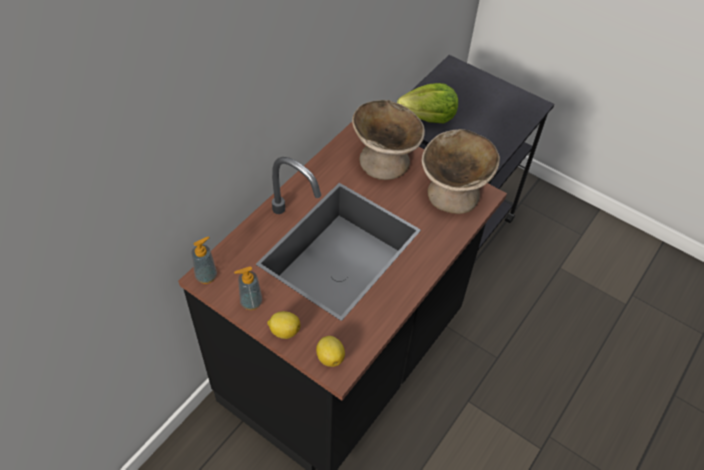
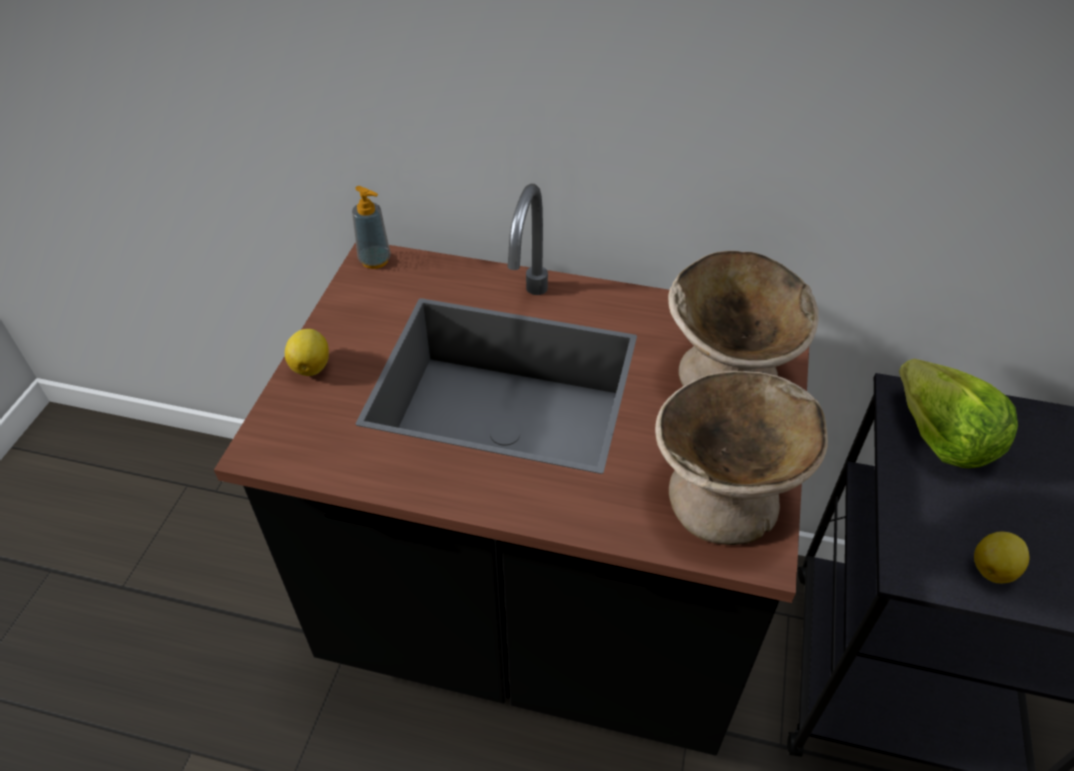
camera: 70 degrees right, 5 degrees down
soap dispenser [234,266,262,310] -> none
lemon [316,336,345,367] -> lemon moved to [974,532,1029,583]

